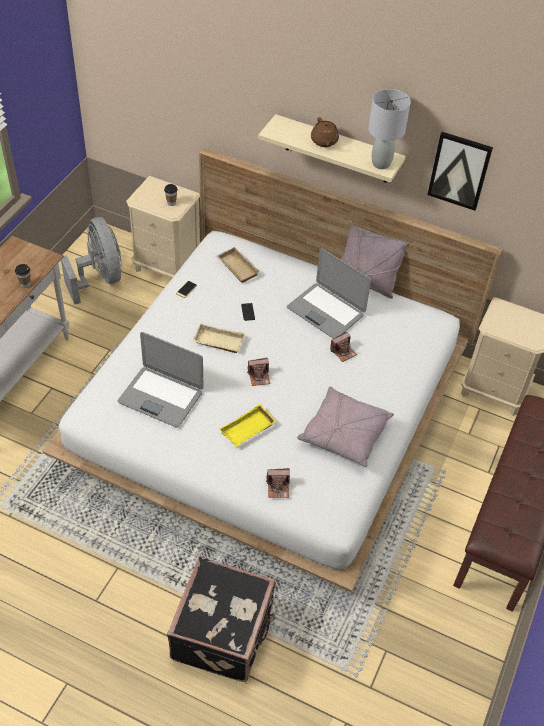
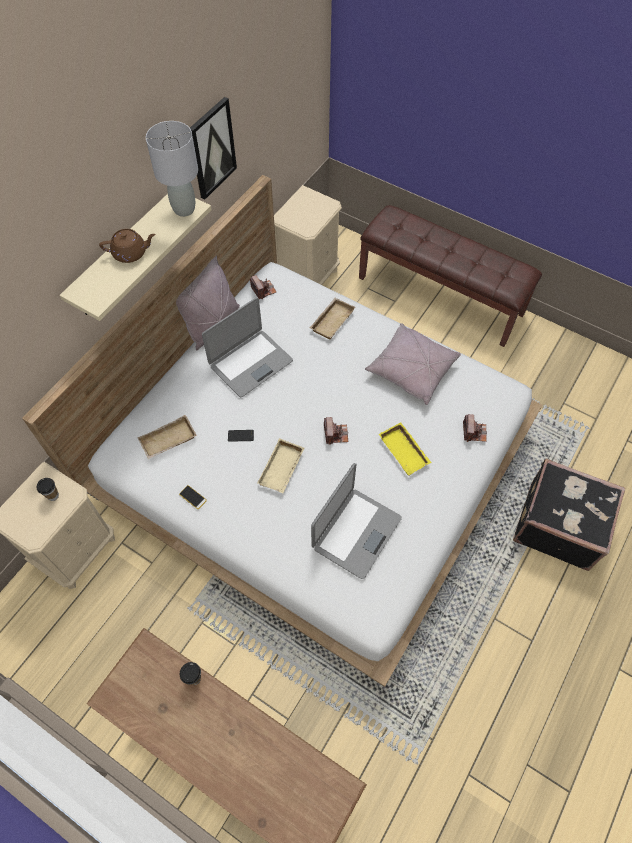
camera: 80 degrees left, 10 degrees up
grey fan [61,217,122,305] -> none
camera [330,332,357,362] -> camera moved to [250,275,276,299]
none -> beige tray [310,298,355,339]

